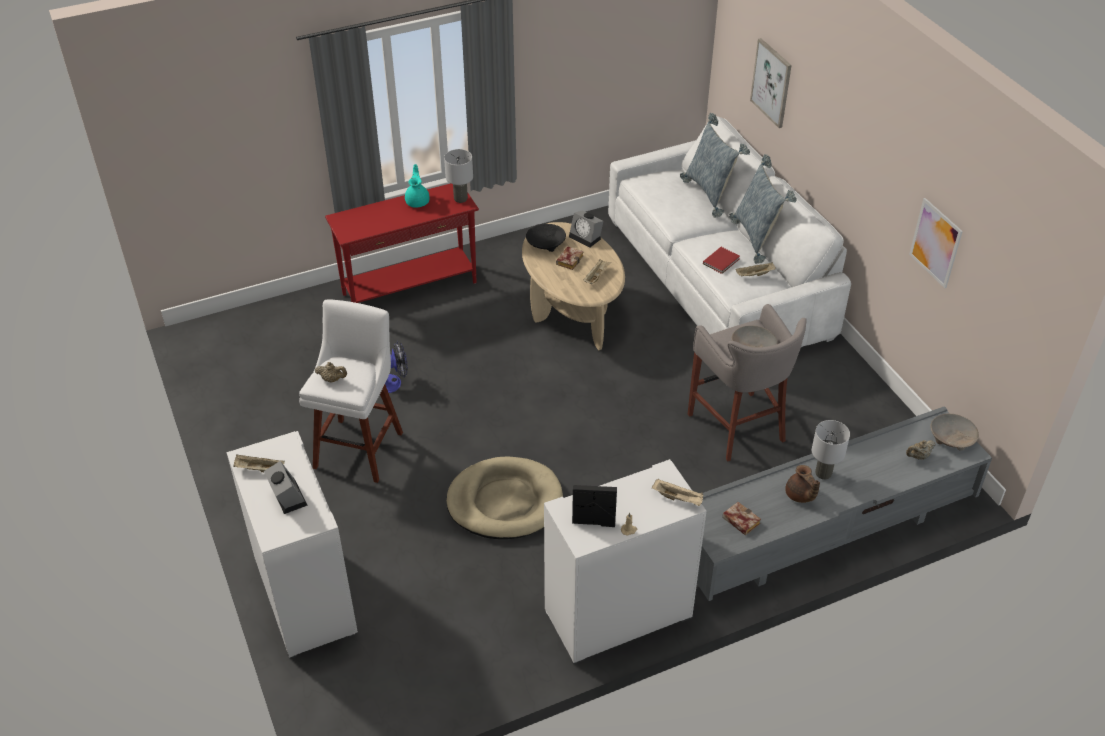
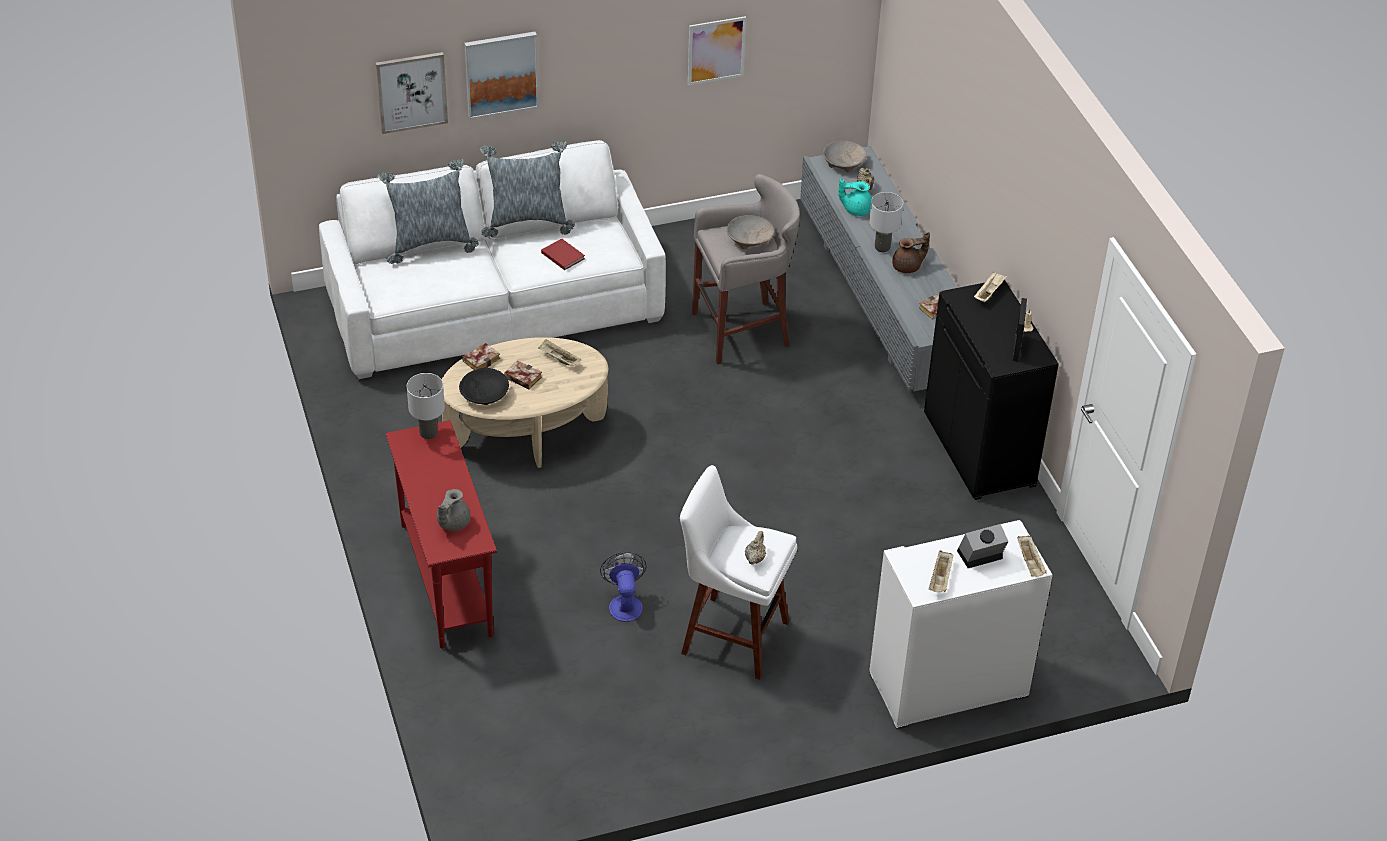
camera: 85 degrees left, 0 degrees up
turquoise teapot [405,164,430,208] -> turquoise teapot moved to [838,178,872,216]
beige dog bed [446,456,563,539] -> none
white cabinet [544,459,706,665] -> black cabinet [924,279,1059,500]
alarm clock [569,210,603,248] -> book [462,343,500,370]
beige tray [736,262,776,277] -> beige tray moved to [1017,535,1047,577]
none -> grey teapot [437,489,470,531]
none -> picture [464,32,539,119]

